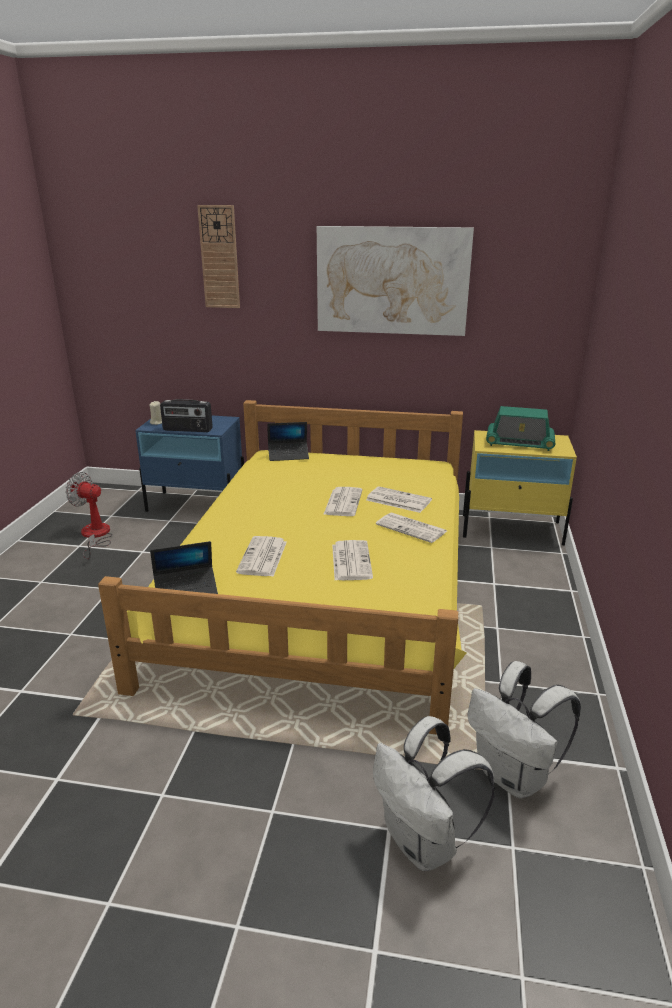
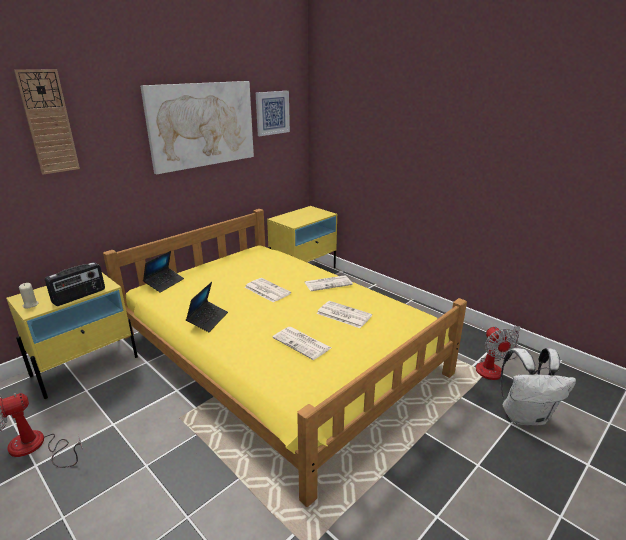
camera: 55 degrees left, 0 degrees up
blue nightstand [135,416,244,512] -> yellow nightstand [6,273,138,399]
laptop [150,541,218,594] -> laptop moved to [186,282,228,332]
newspaper [366,486,432,513] -> none
white backpack [467,661,581,798] -> fan [476,326,520,380]
radio [486,406,555,451] -> none
none -> picture [256,91,290,136]

